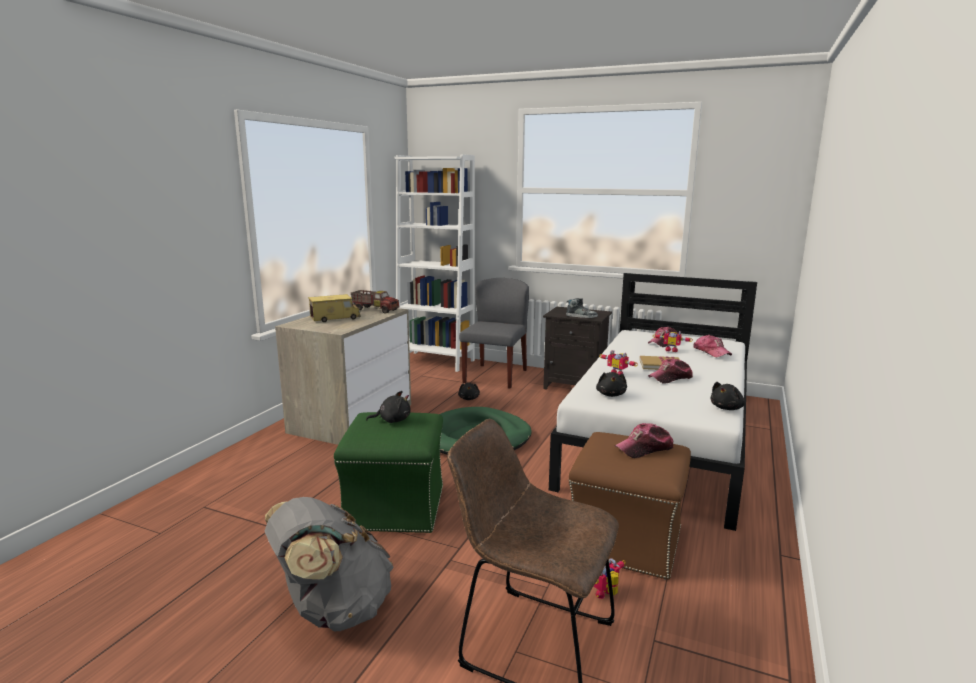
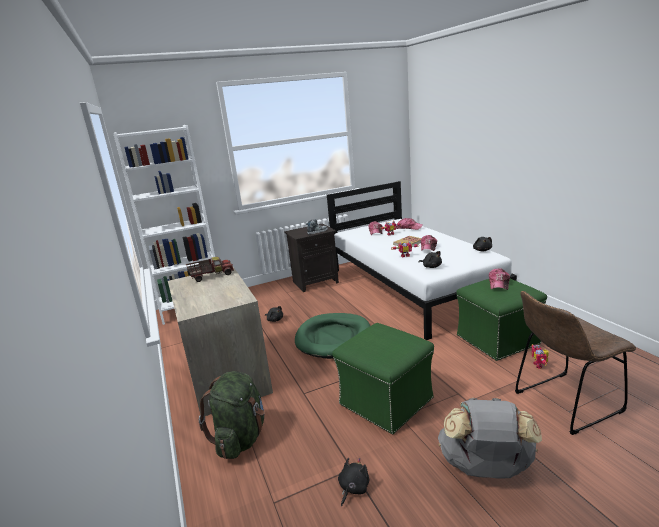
camera: 45 degrees left, 5 degrees up
toy truck [308,294,361,322] -> none
black plush toy [366,391,410,423] -> black plush toy moved to [338,458,370,506]
grey chair [459,278,529,389] -> none
brown ottoman [568,432,691,580] -> green ottoman [456,279,547,361]
none -> green backpack [199,371,265,459]

